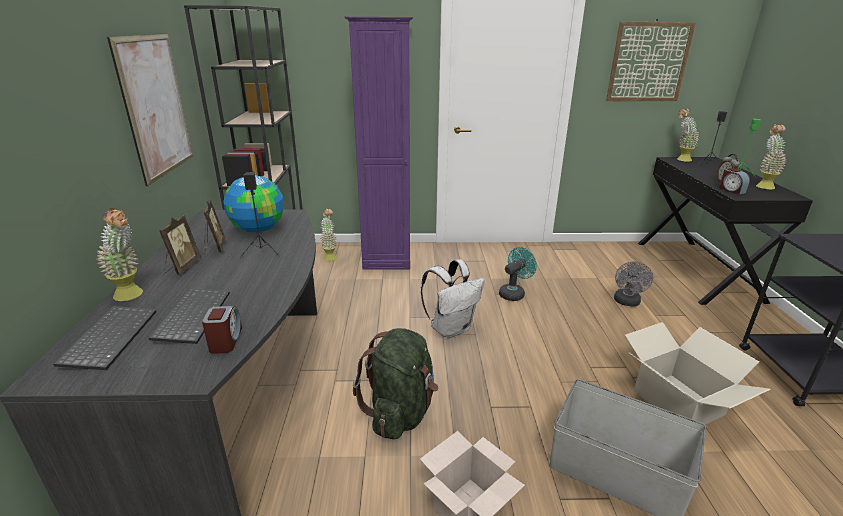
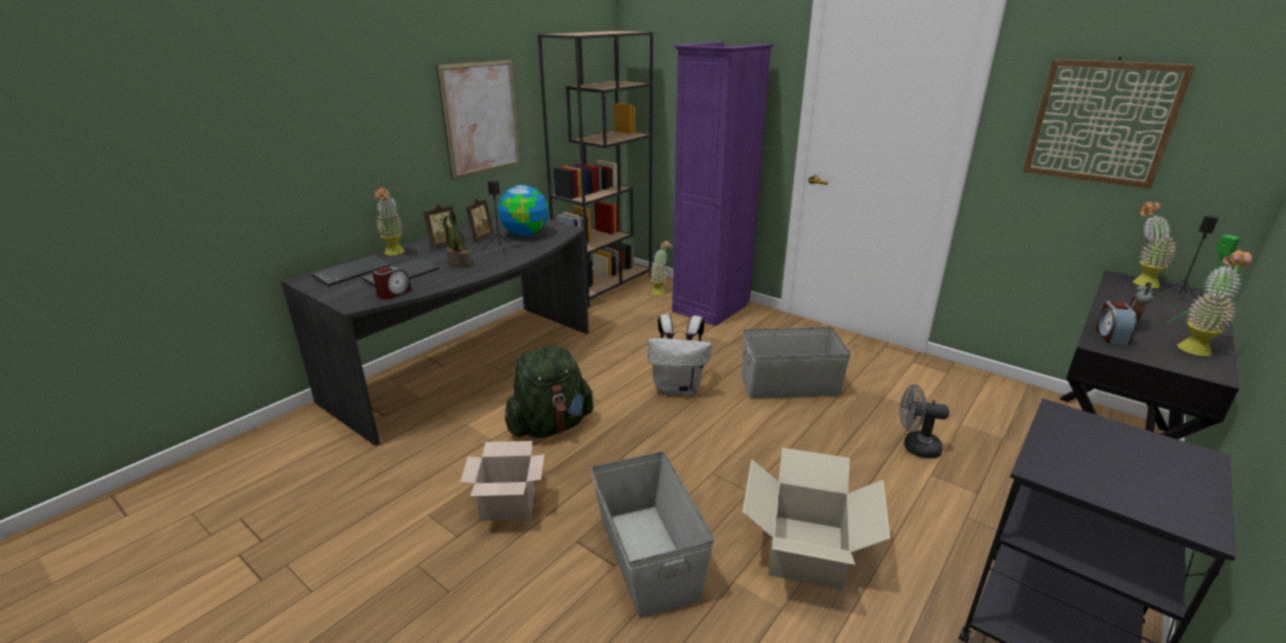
camera: 40 degrees right, 0 degrees up
turquoise fan [499,247,537,301] -> grey storage box [742,327,851,399]
grey fan [614,261,653,306] -> grey fan turned 45 degrees clockwise [900,384,949,459]
none -> potted plant [441,210,471,268]

